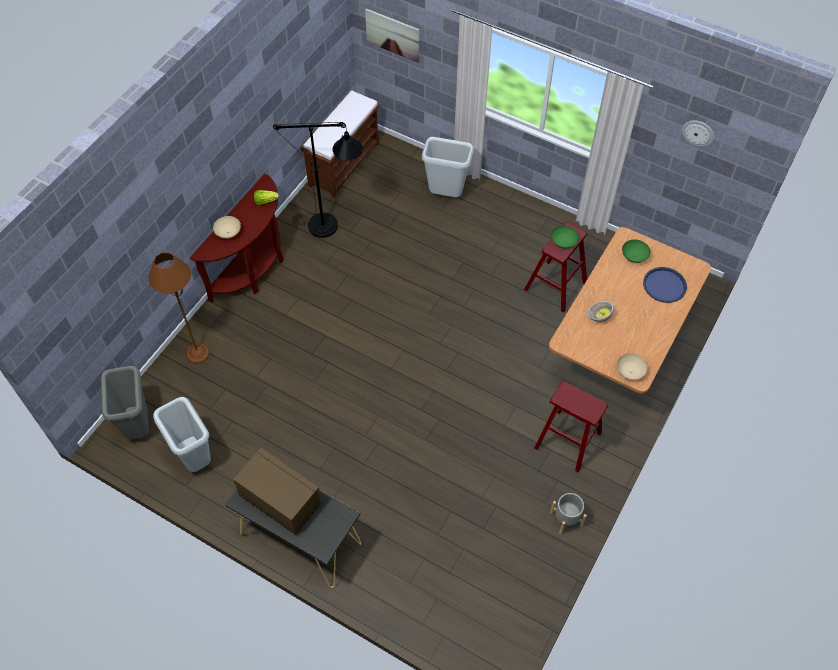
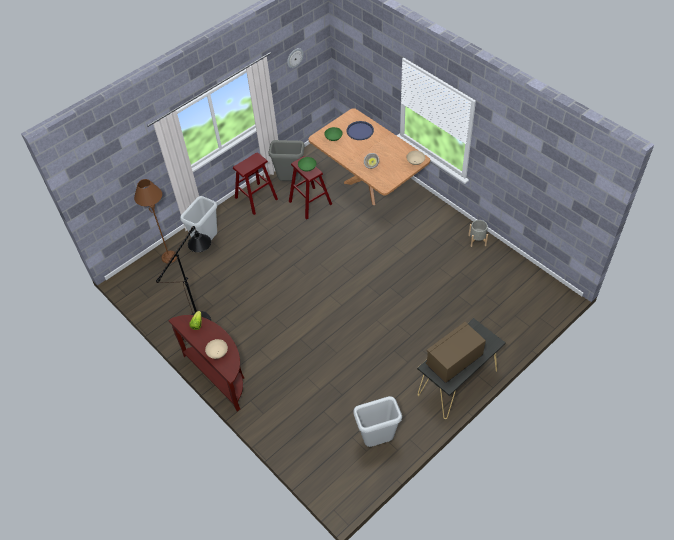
camera: 70 degrees left, 5 degrees down
grey trash can [101,366,149,440] -> grey trash can moved to [269,140,305,181]
brown floor lamp [149,252,210,363] -> brown floor lamp moved to [134,179,177,263]
brown bench [300,90,380,198] -> none
picture [365,8,419,63] -> none
red stool [534,381,608,473] -> red stool moved to [233,152,278,215]

